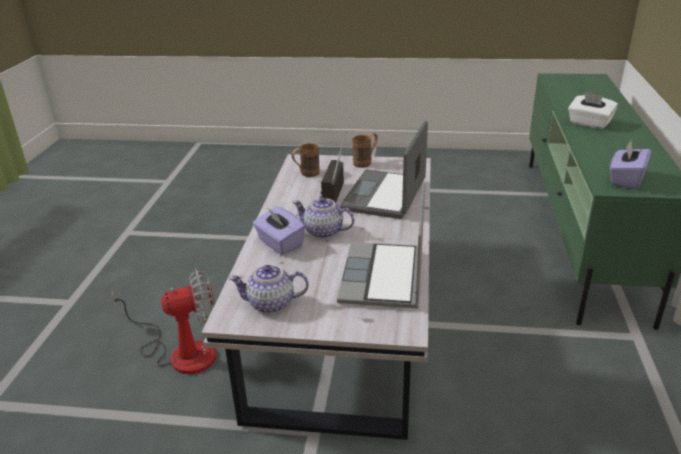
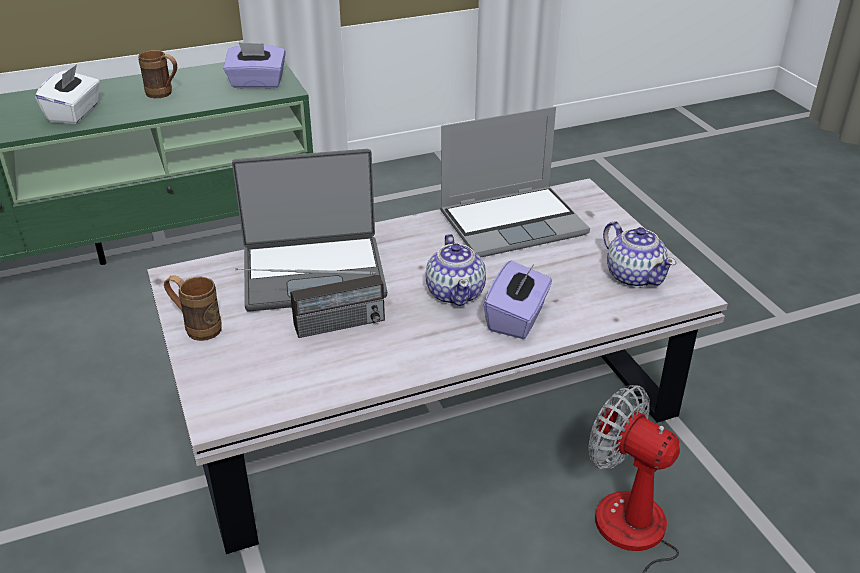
camera: 120 degrees left, 5 degrees up
brown mug [292,143,320,177] -> brown mug moved to [138,50,177,98]

